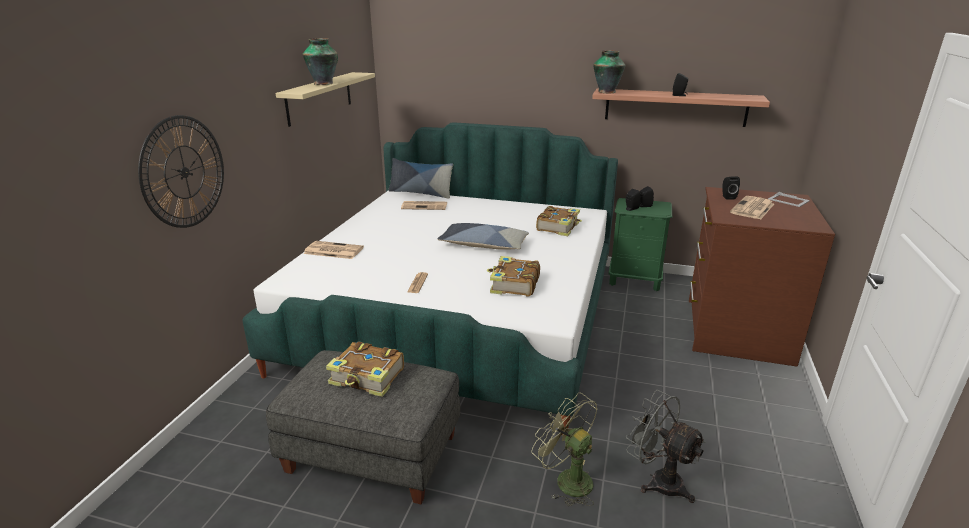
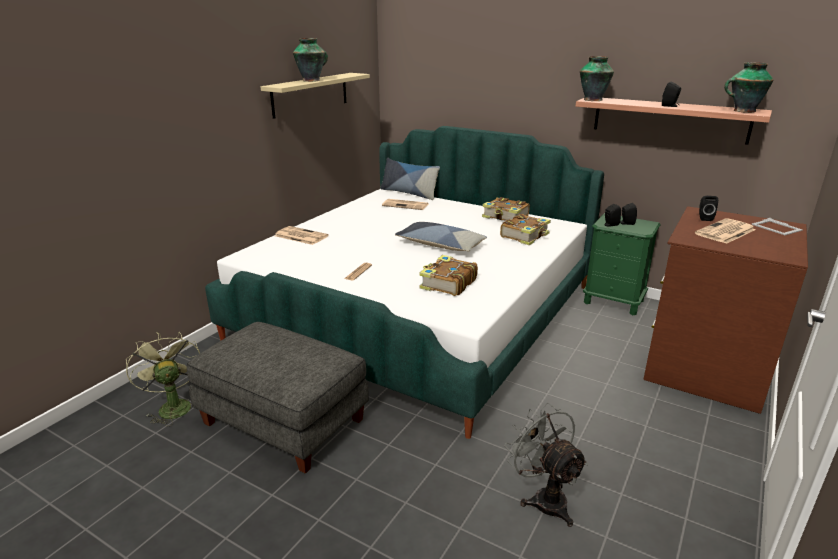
camera: 15 degrees right, 0 degrees up
wall clock [138,115,224,228] -> none
book [326,342,404,397] -> book moved to [482,197,530,221]
green fan [531,393,598,506] -> green fan moved to [126,332,200,426]
none -> vase [724,62,773,113]

